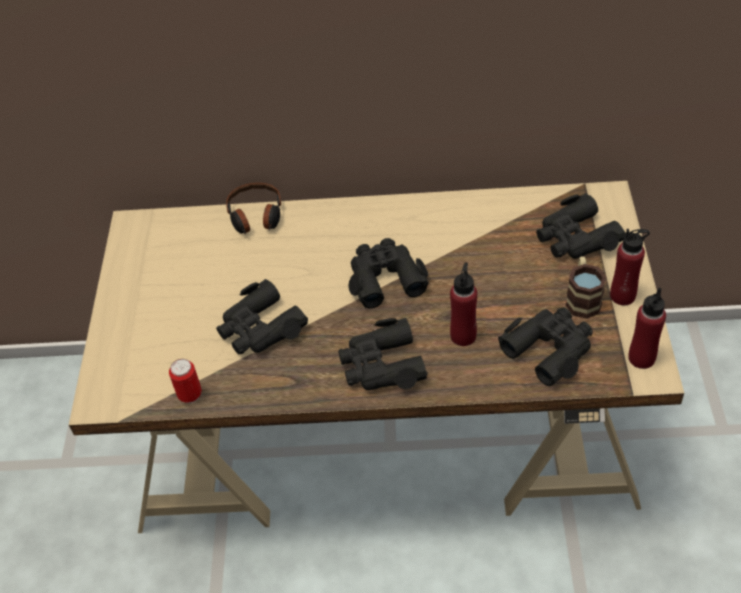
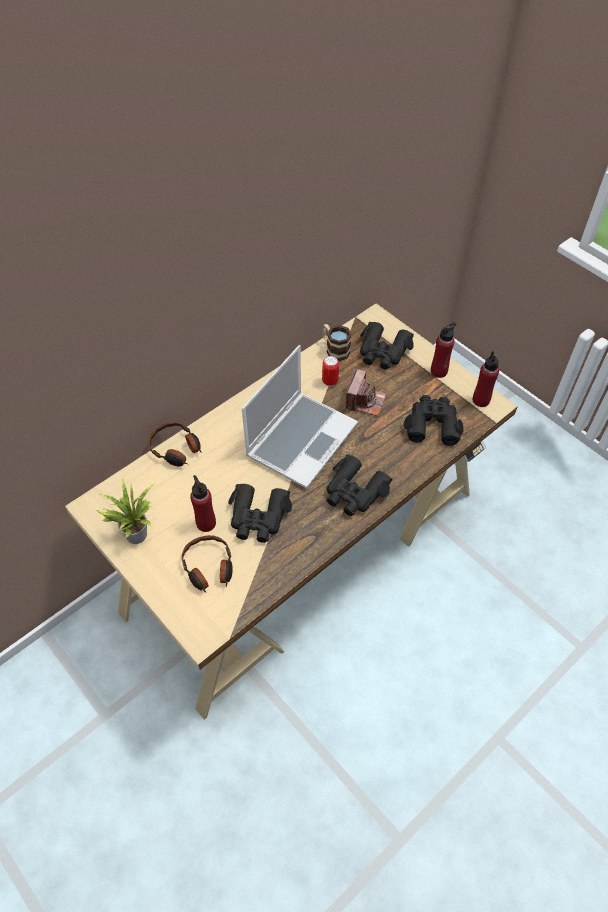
camera: 45 degrees left, 5 degrees up
can [169,359,202,403] -> can moved to [322,356,339,387]
black binoculars [349,238,429,308] -> laptop [242,345,358,489]
red bottle [450,263,477,346] -> red bottle moved to [190,475,216,532]
mug [566,256,606,319] -> mug moved to [323,324,352,361]
none -> potted plant [96,477,154,544]
none -> headphones [182,535,233,593]
none -> camera [345,369,386,416]

